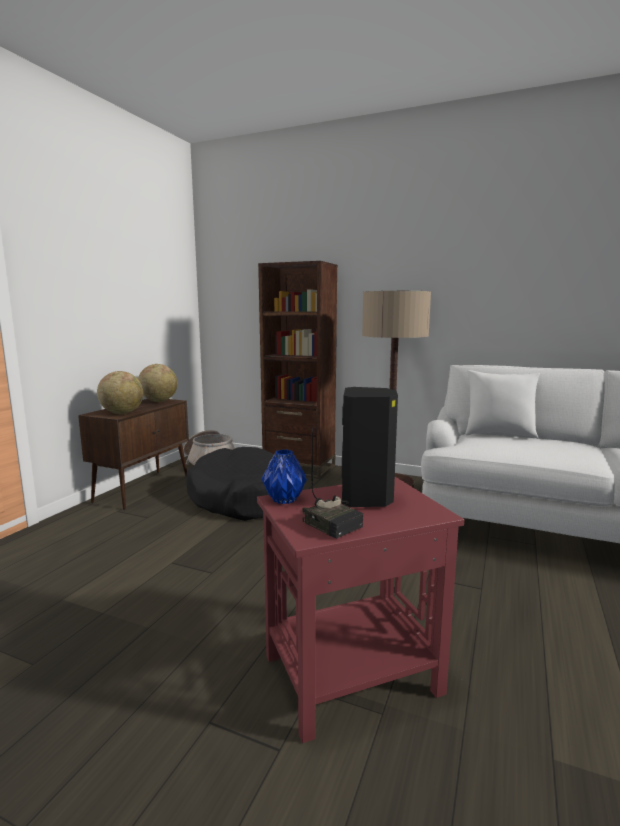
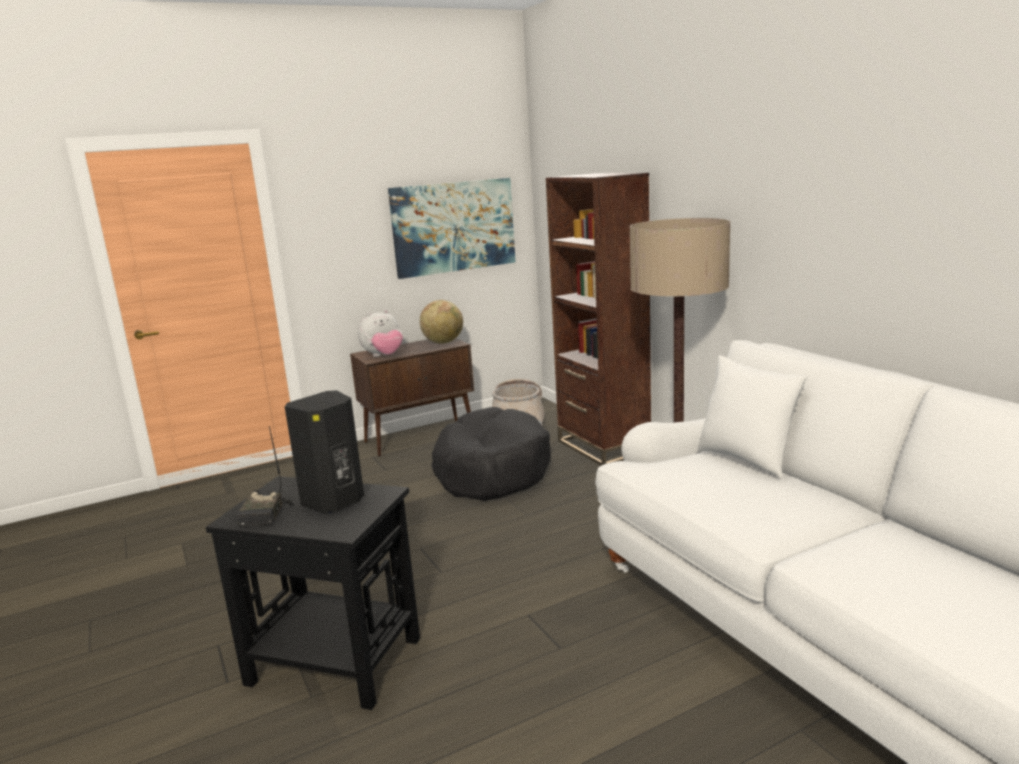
camera: 40 degrees right, 5 degrees up
globe [97,371,143,414] -> plush toy [358,310,403,357]
red side table [257,477,464,743] -> black side table [206,476,420,710]
blue vase [262,449,307,504] -> none
none -> picture [388,178,516,279]

